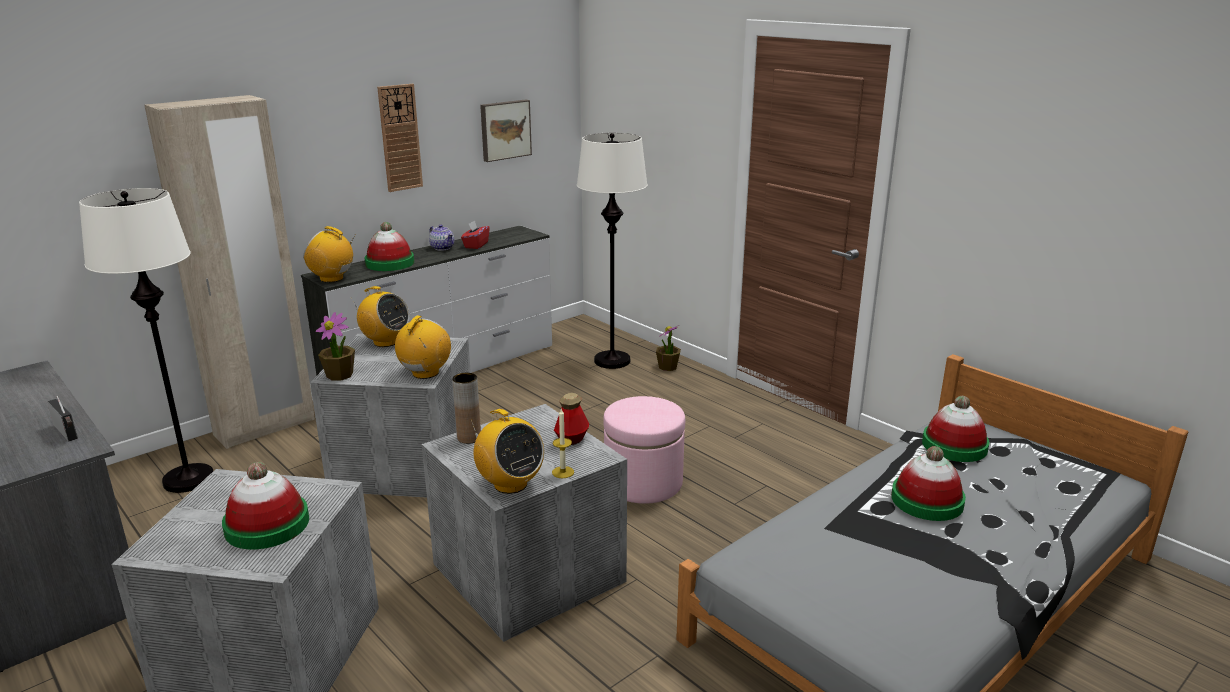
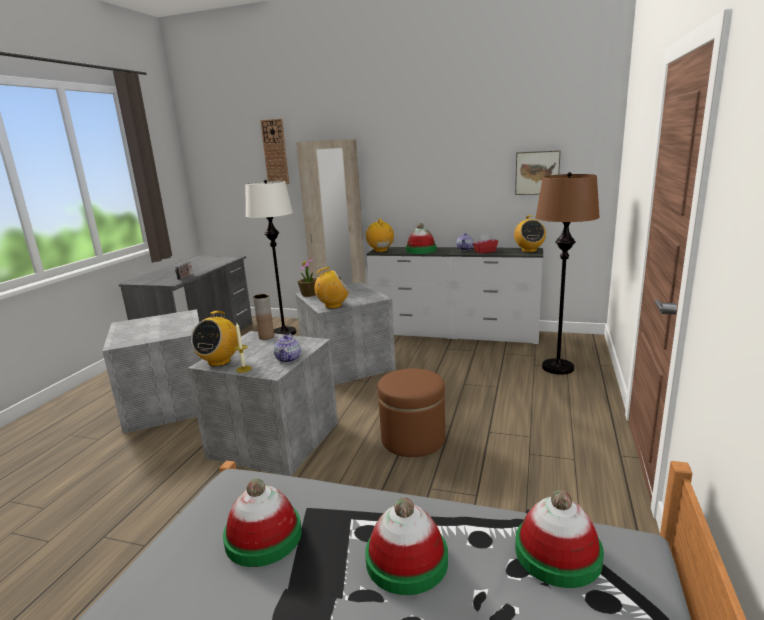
camera: 60 degrees right, 5 degrees down
hat [222,462,309,549] -> hat moved to [223,479,302,567]
radio [351,286,410,347] -> radio moved to [514,215,546,252]
wall clock [377,84,423,192] -> wall clock moved to [260,119,289,184]
bottle [554,393,589,445] -> teapot [274,334,301,363]
white floor lamp [577,133,648,369] -> brown floor lamp [535,172,600,375]
pink ottoman [603,396,685,504] -> brown ottoman [378,369,445,457]
potted plant [656,325,681,371] -> none

